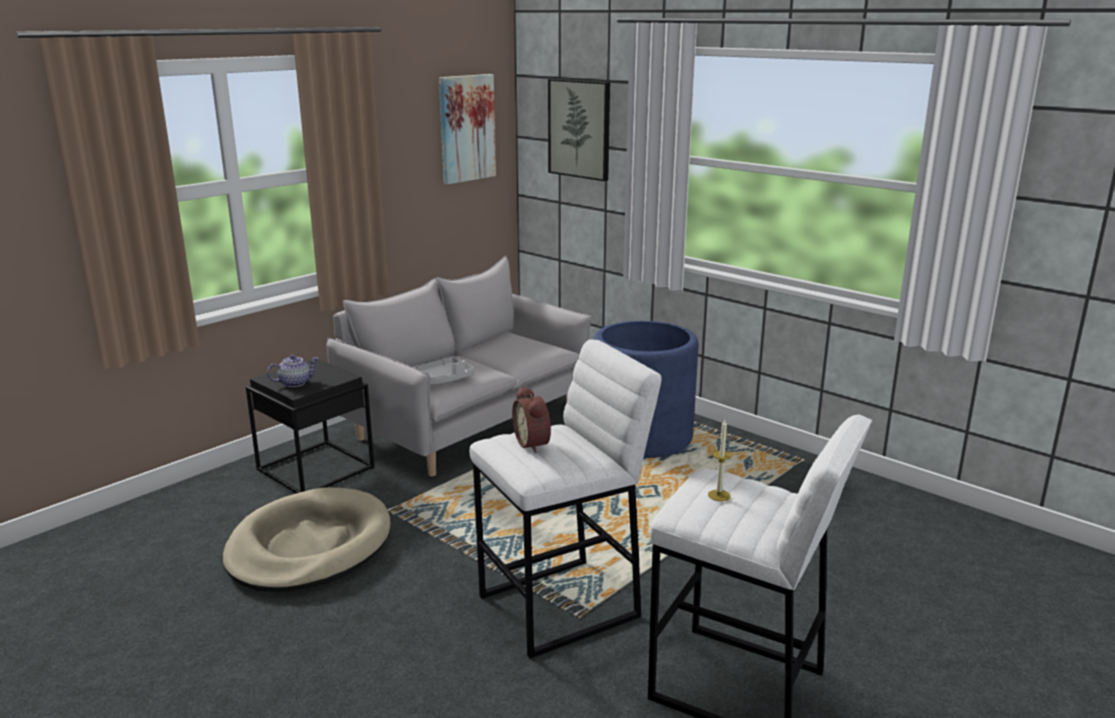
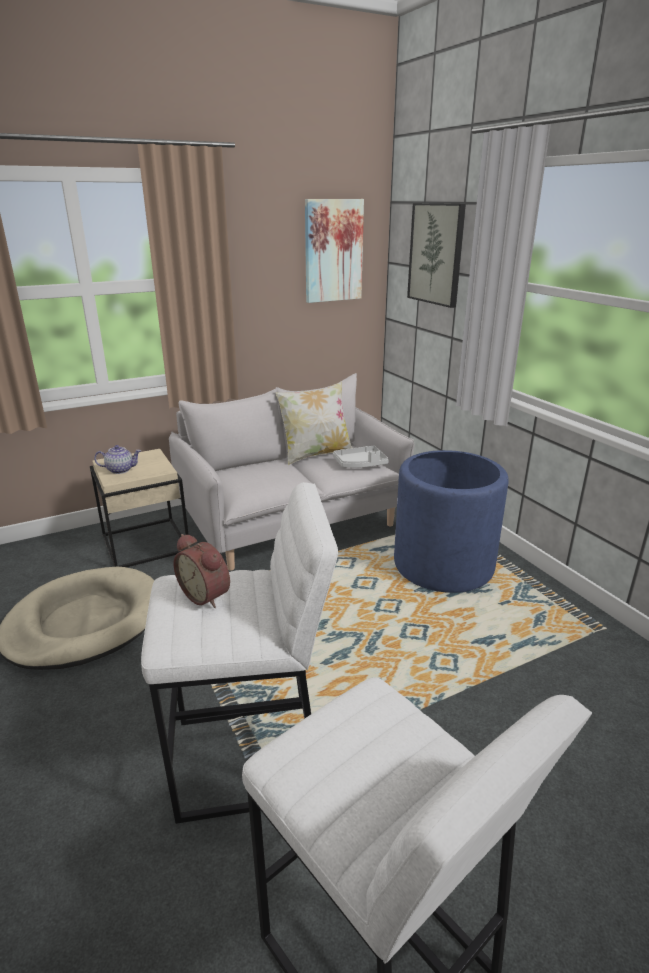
camera: 20 degrees right, 5 degrees up
black side table [246,359,374,493] -> beige side table [90,449,189,567]
grey tray [413,357,475,385] -> grey tray moved to [333,446,389,468]
alarm clock [512,386,551,453] -> alarm clock turned 45 degrees counterclockwise [174,534,230,608]
candle [708,420,732,501] -> none
none -> pillow [275,381,352,465]

